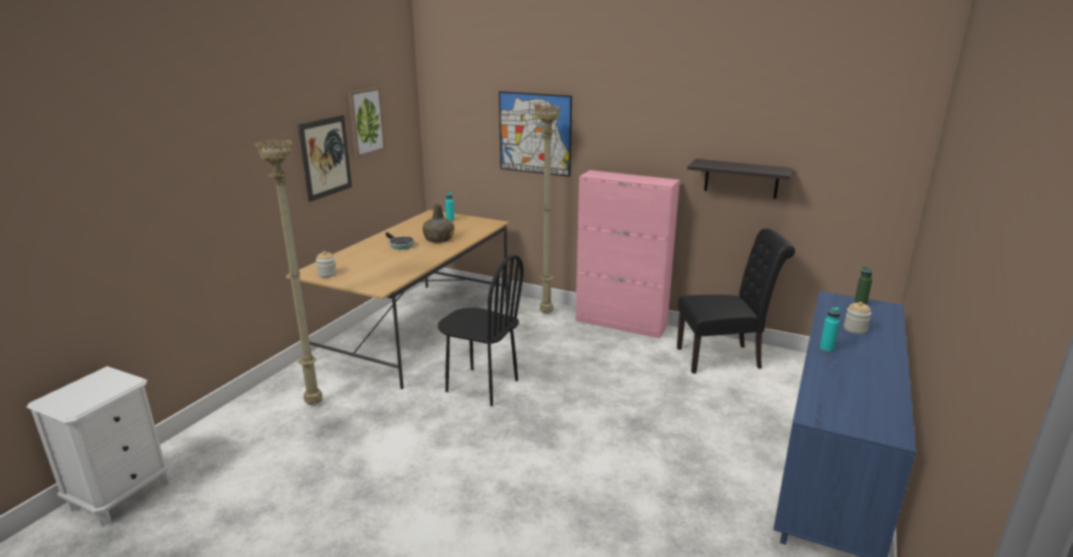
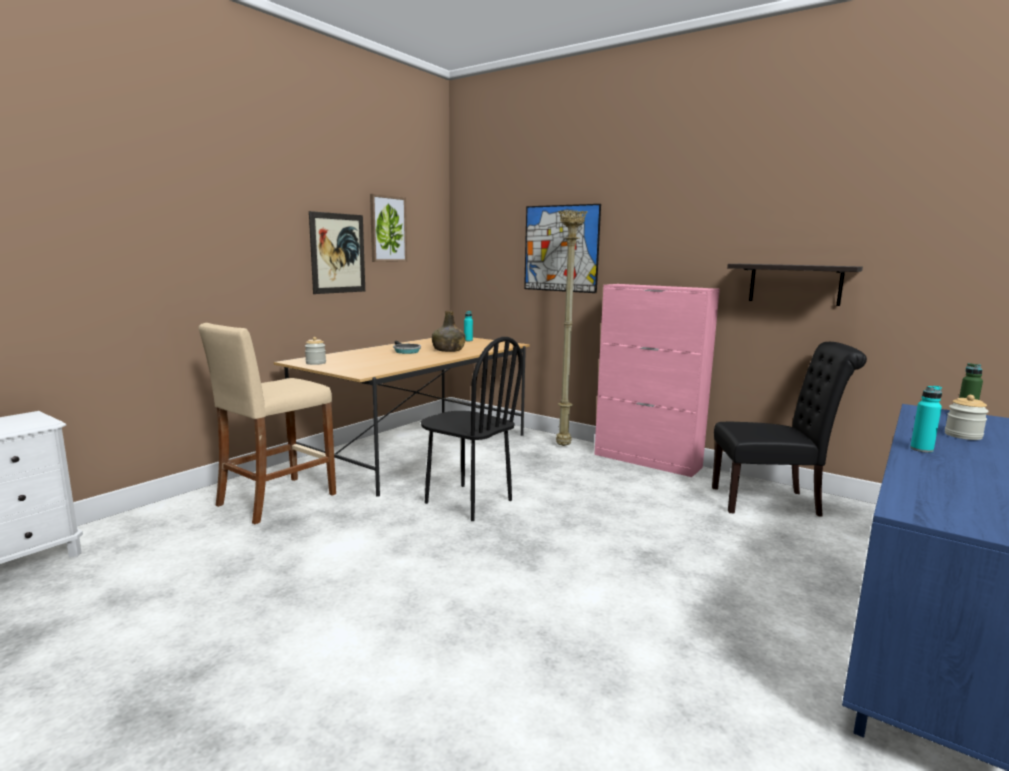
camera: 10 degrees right, 10 degrees down
beige floor lamp [255,139,323,405] -> beige stool [199,323,336,524]

